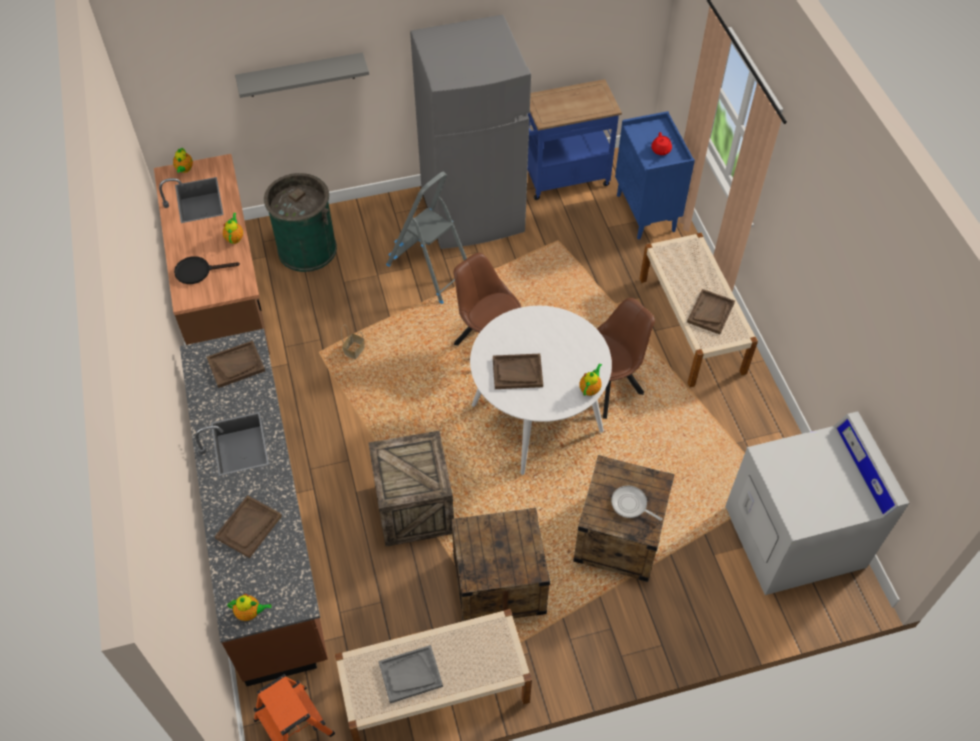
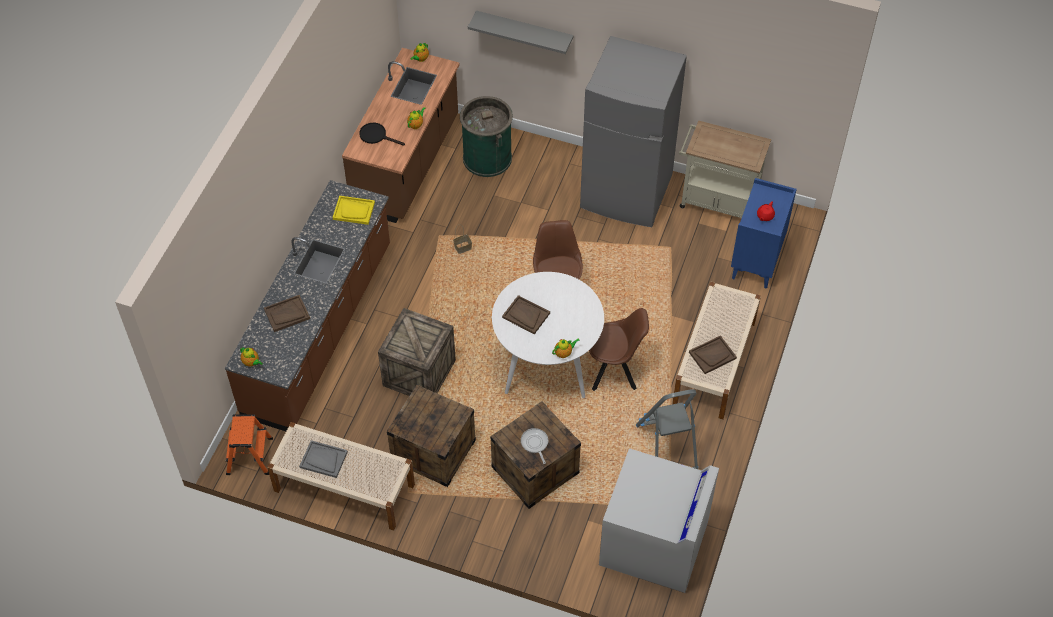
camera: 35 degrees right, 0 degrees up
brown tray [207,341,265,388] -> yellow tray [333,196,375,225]
grey step ladder [386,171,467,304] -> grey step ladder moved to [636,389,698,469]
blue cart [528,79,622,200] -> beige cart [679,120,771,218]

